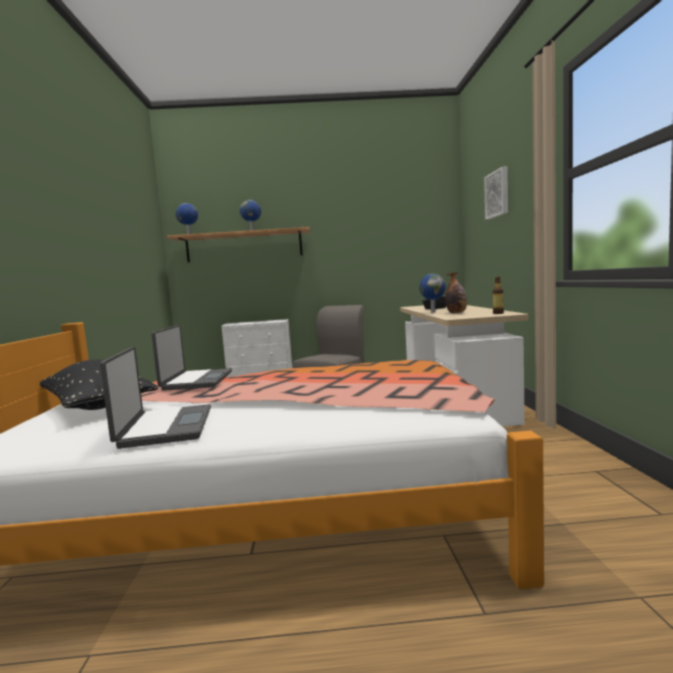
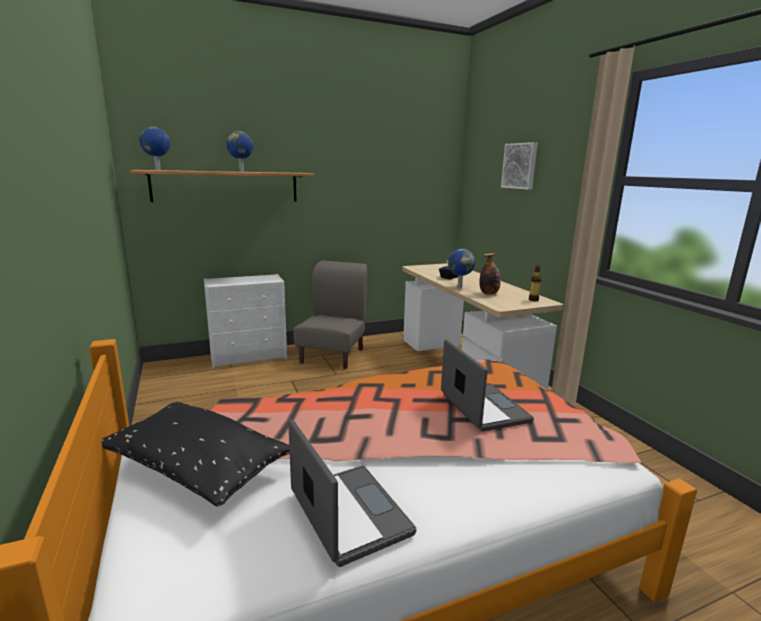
camera: 20 degrees left, 10 degrees up
laptop [152,325,232,391] -> laptop moved to [441,340,534,432]

